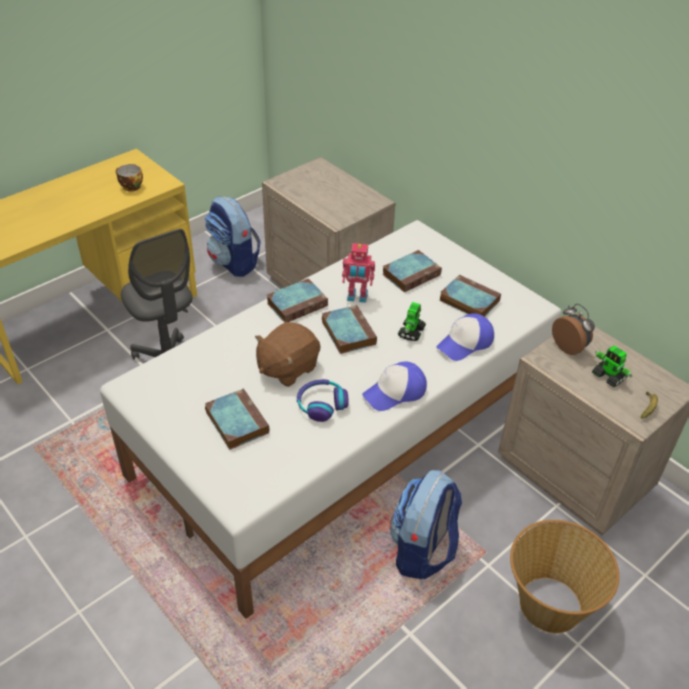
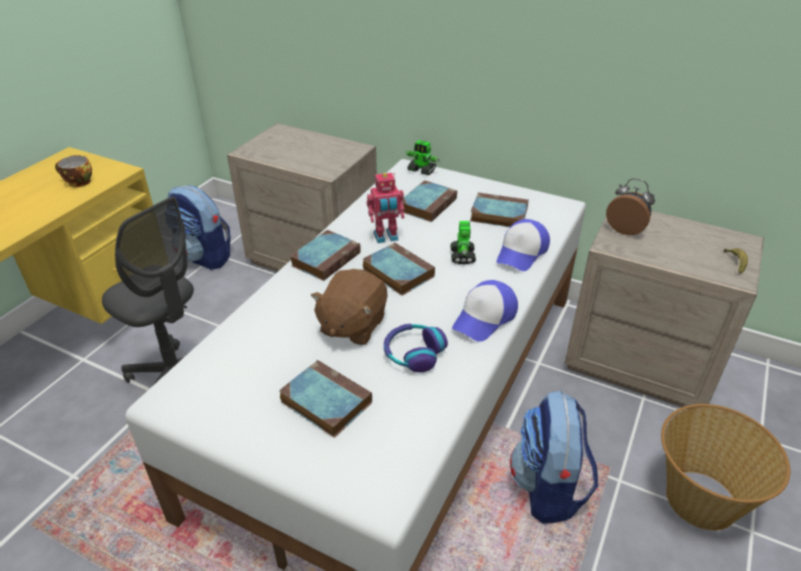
camera: 20 degrees left, 5 degrees down
toy robot [592,345,632,387] -> toy robot moved to [406,140,440,176]

